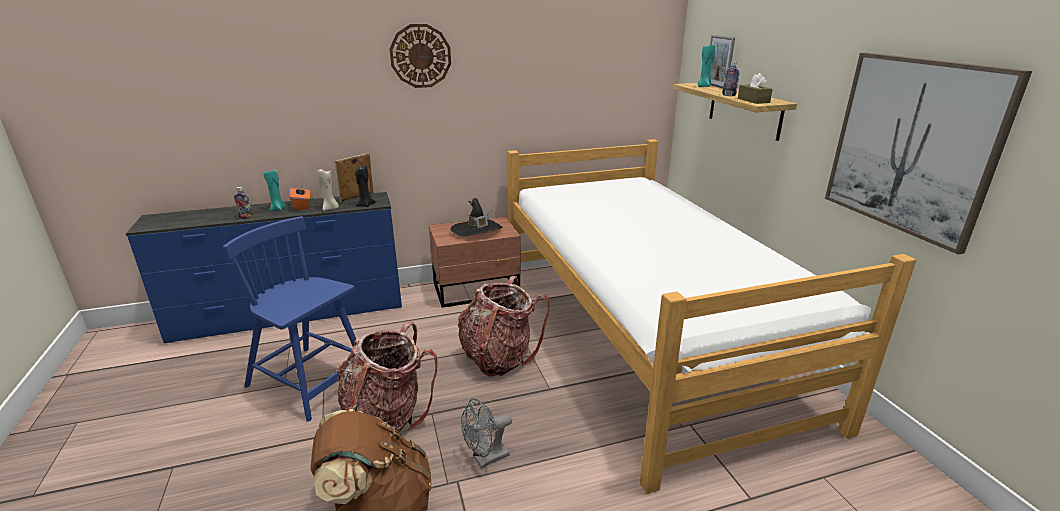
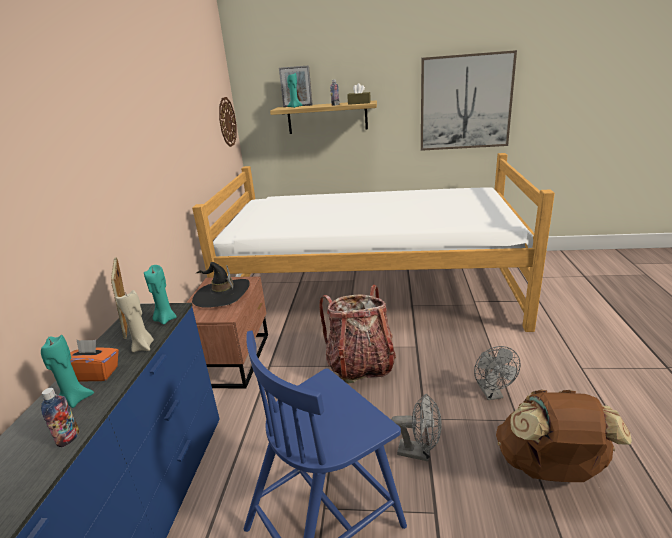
camera: 65 degrees left, 0 degrees up
backpack [337,321,438,431] -> grey fan [391,394,442,462]
black candle [355,165,376,207] -> turquoise candle [144,265,177,324]
wall clock [390,24,451,88] -> wall clock moved to [219,97,237,147]

